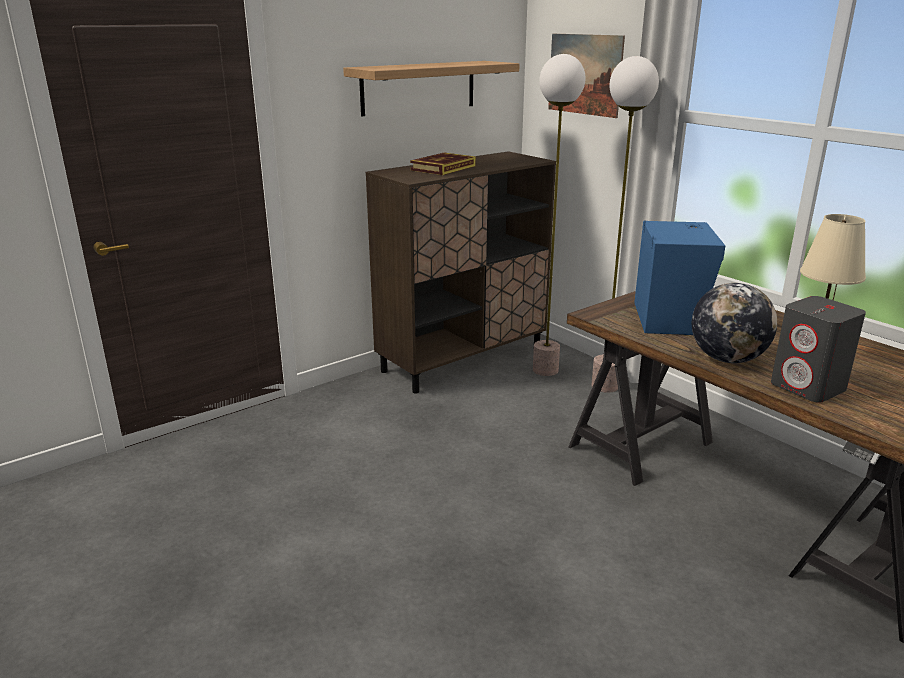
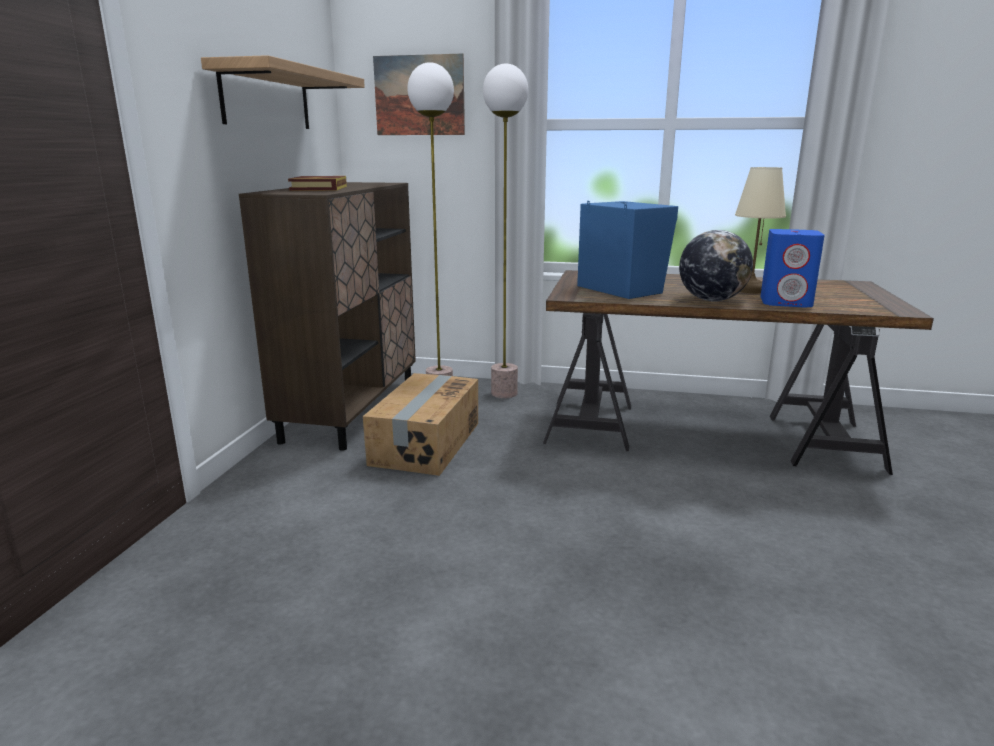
camera: 40 degrees left, 5 degrees down
grey speaker [771,296,866,403] -> blue speaker [760,229,825,308]
none -> cardboard box [363,373,478,476]

